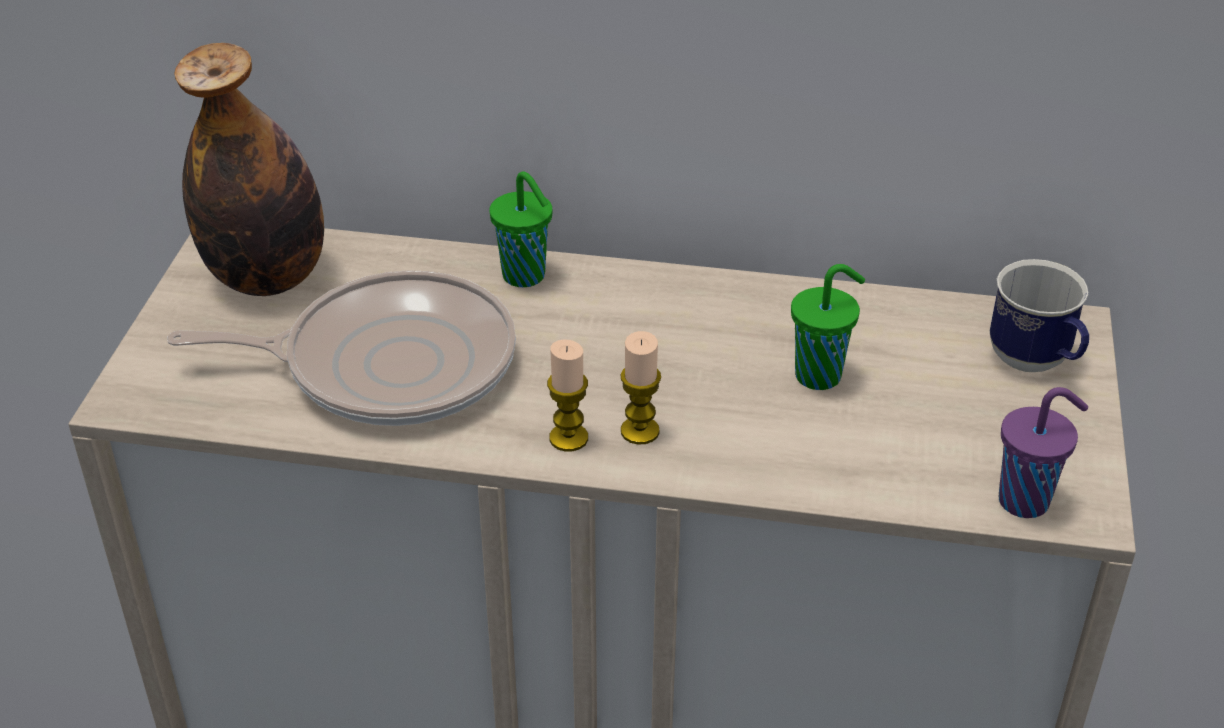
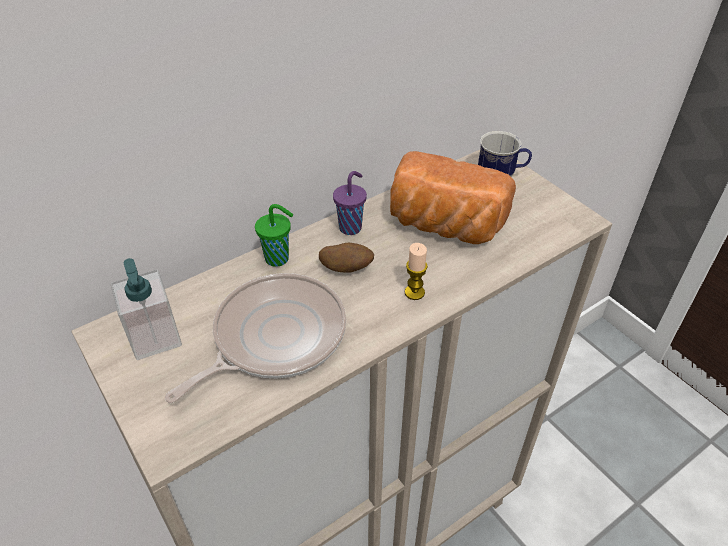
camera: 45 degrees left, 5 degrees up
bottle [174,43,324,296] -> soap dispenser [111,258,182,360]
candle [547,339,588,452] -> none
green cup [791,264,865,390] -> bread [390,151,516,244]
purple cup [999,387,1088,518] -> purple cup moved to [333,171,367,235]
none -> potato [319,243,374,273]

